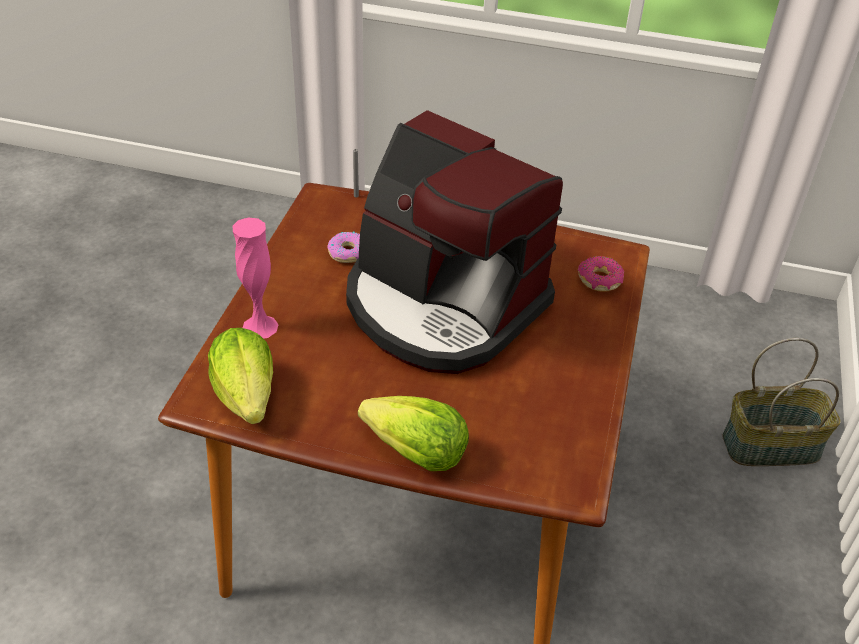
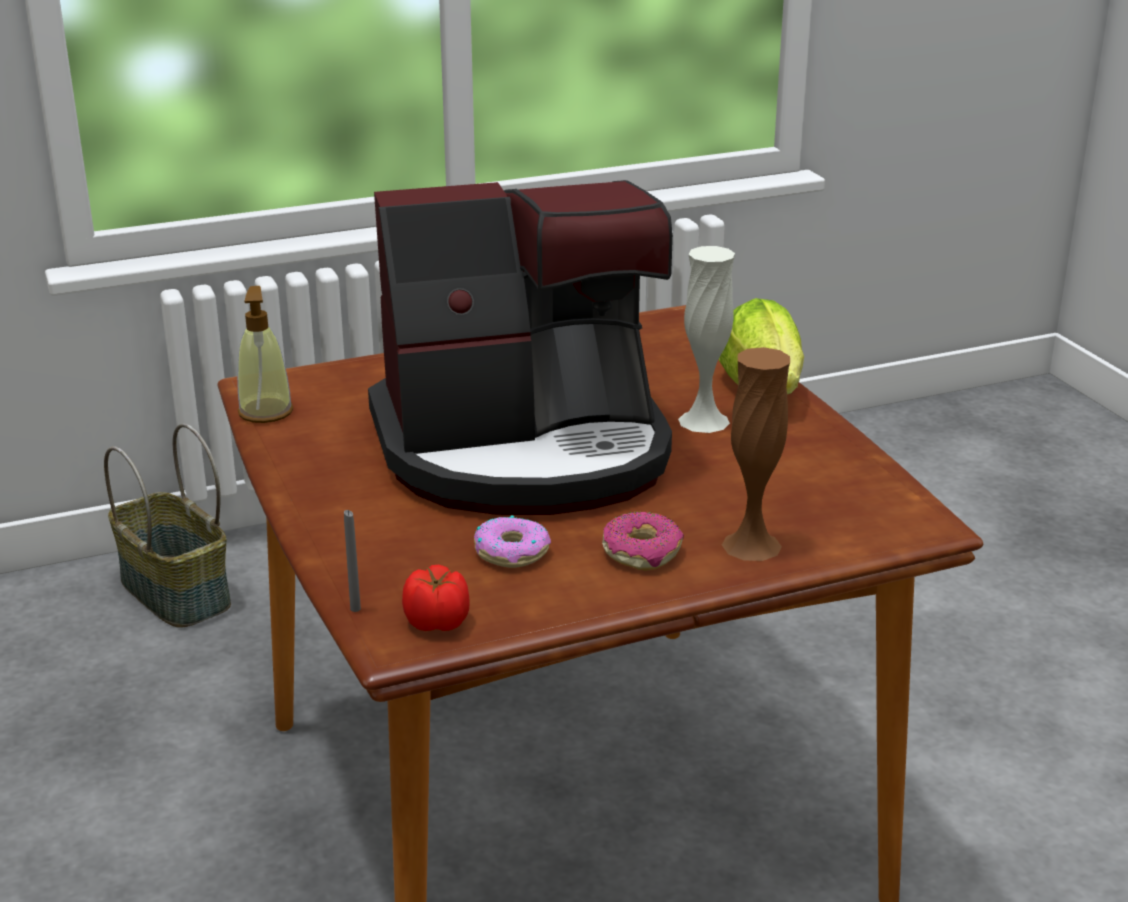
camera: 125 degrees left, 15 degrees down
lettuce [208,328,273,424] -> none
pink vase [232,217,279,339] -> brown vase [722,347,790,561]
coffee machine [346,110,563,374] -> coffee machine turned 75 degrees clockwise [368,180,673,515]
donut [578,256,624,291] -> donut moved to [602,512,684,571]
none -> soap dispenser [237,286,293,423]
none -> tomato [402,564,470,631]
none -> white vase [678,246,735,433]

